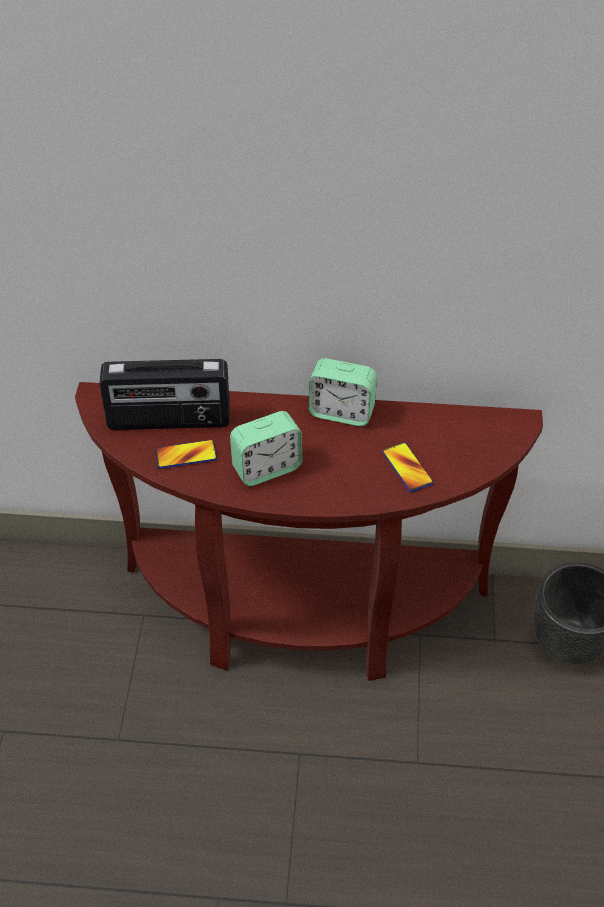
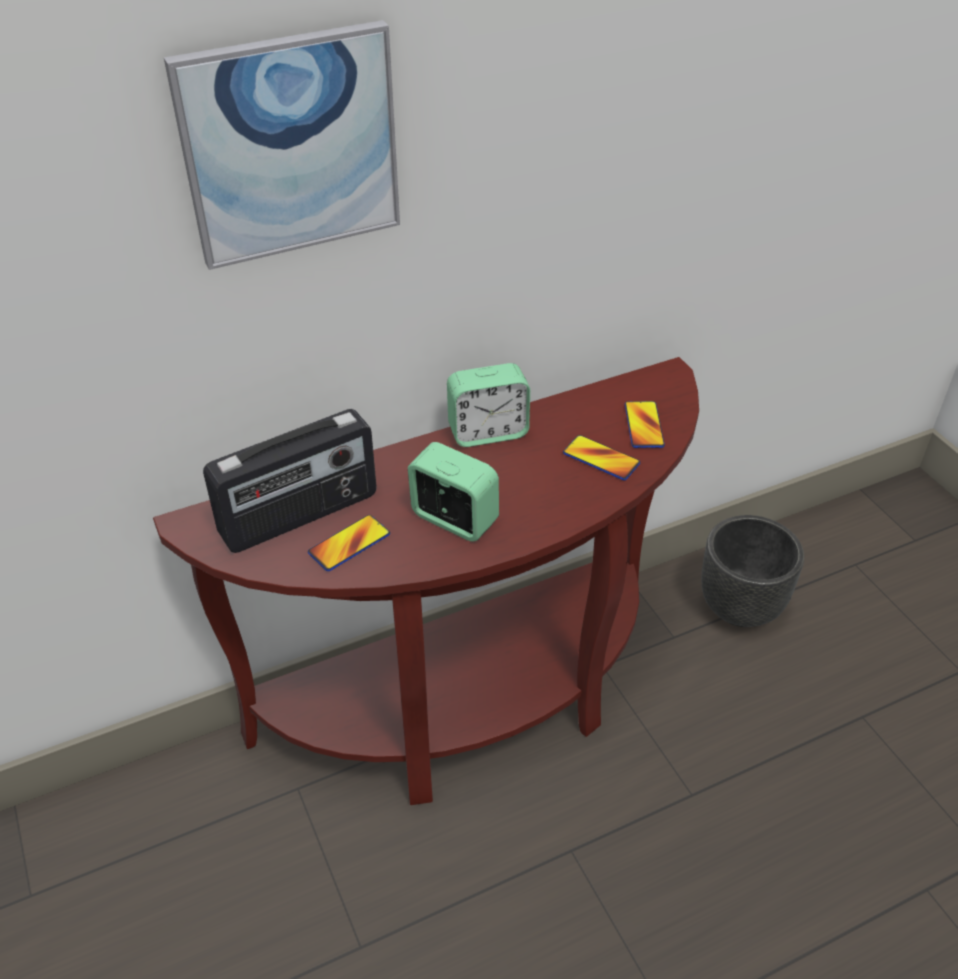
camera: 30 degrees left, 5 degrees down
alarm clock [230,411,302,486] -> alarm clock turned 90 degrees counterclockwise [408,442,499,542]
none -> picture [164,20,400,270]
none -> phone [625,401,665,448]

